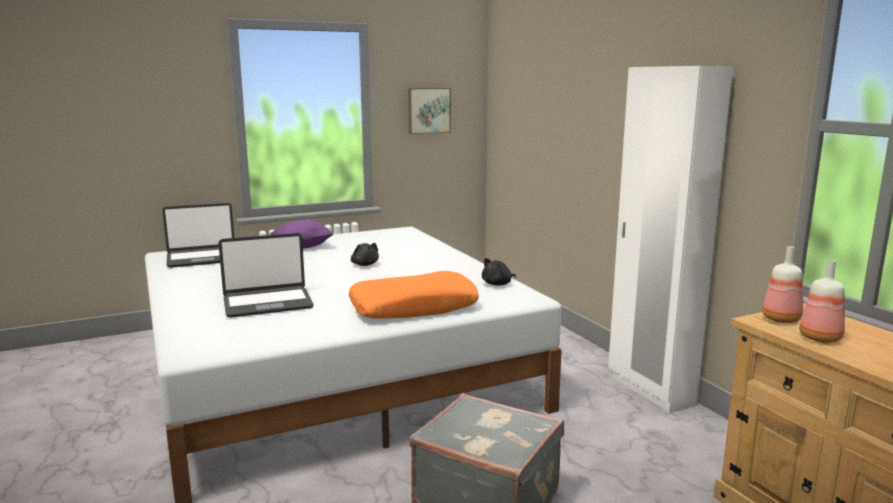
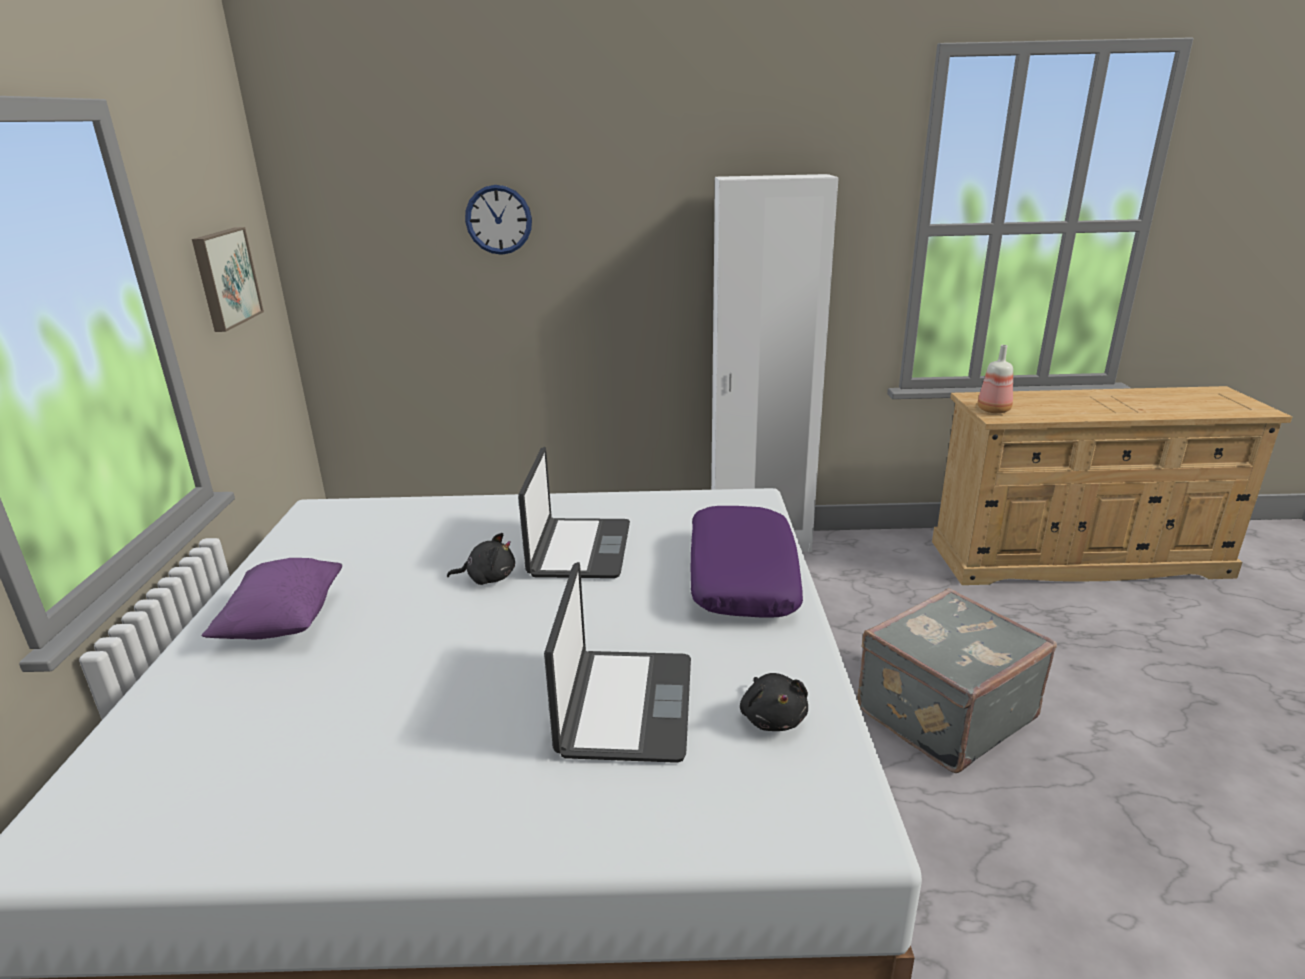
camera: 65 degrees left, 10 degrees up
laptop [162,203,234,268] -> laptop moved to [518,447,630,578]
orange pillow [349,271,479,319] -> purple pillow [691,506,803,617]
black plush toy [482,258,516,286] -> black plush toy moved to [740,673,808,731]
bottle [799,260,845,343] -> none
none -> wall clock [465,185,532,255]

